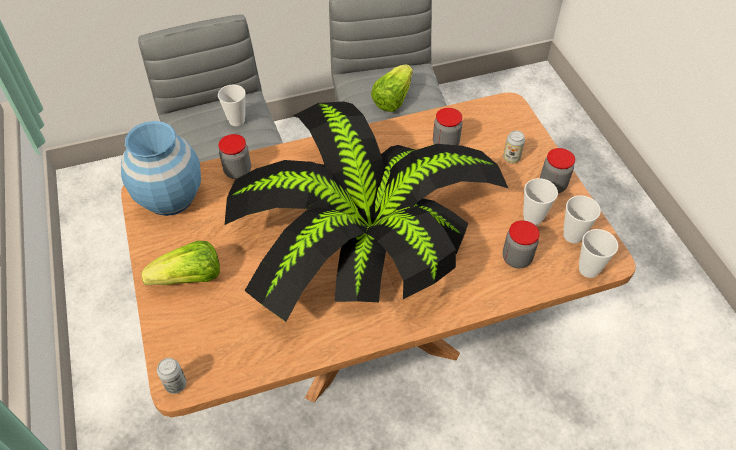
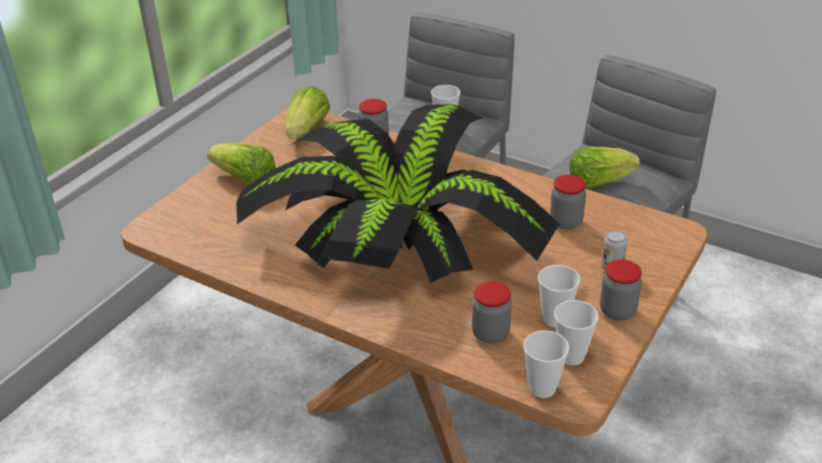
camera: 50 degrees right, 15 degrees down
blue vase [121,121,201,216] -> lettuce [286,85,330,139]
can [157,358,187,394] -> none

